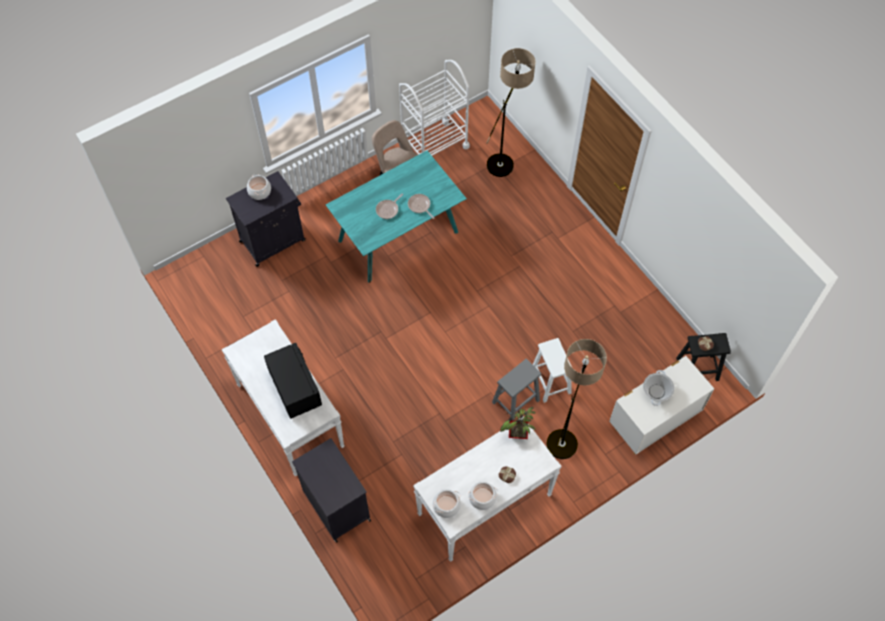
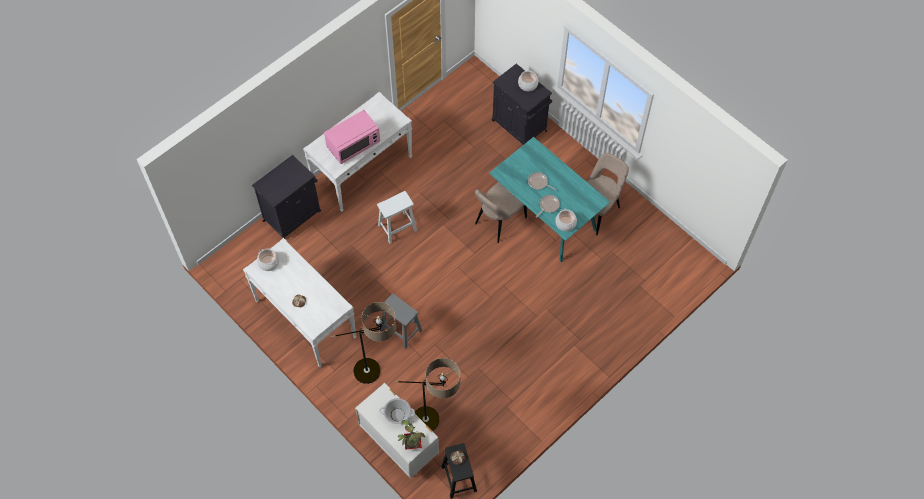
camera: 80 degrees right, 0 degrees up
black microwave [264,343,322,419] -> pink microwave [324,110,380,164]
white cart [399,60,470,156] -> none
cooking pot [468,482,498,510] -> cooking pot moved to [555,208,577,231]
floor lamp [486,48,535,177] -> floor lamp moved to [393,358,460,431]
potted plant [500,407,536,439] -> potted plant moved to [398,420,425,450]
white stool [533,338,572,403] -> white stool moved to [377,191,417,244]
none -> beige chair [475,182,527,243]

